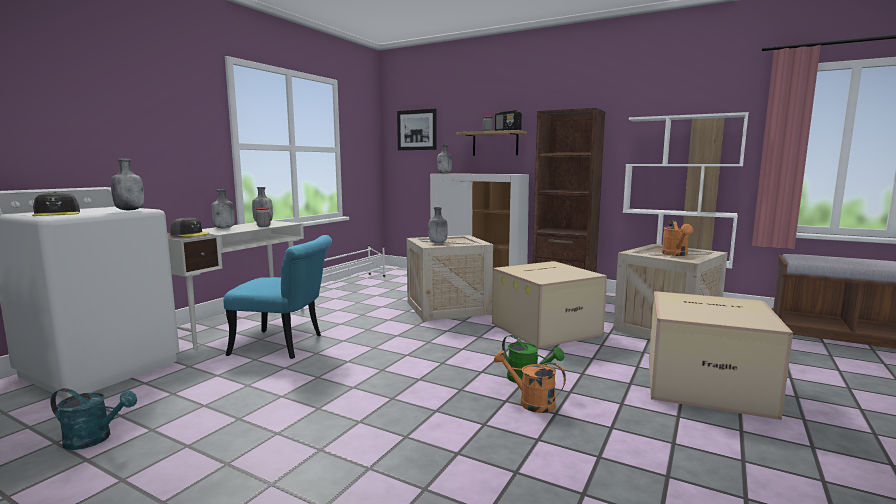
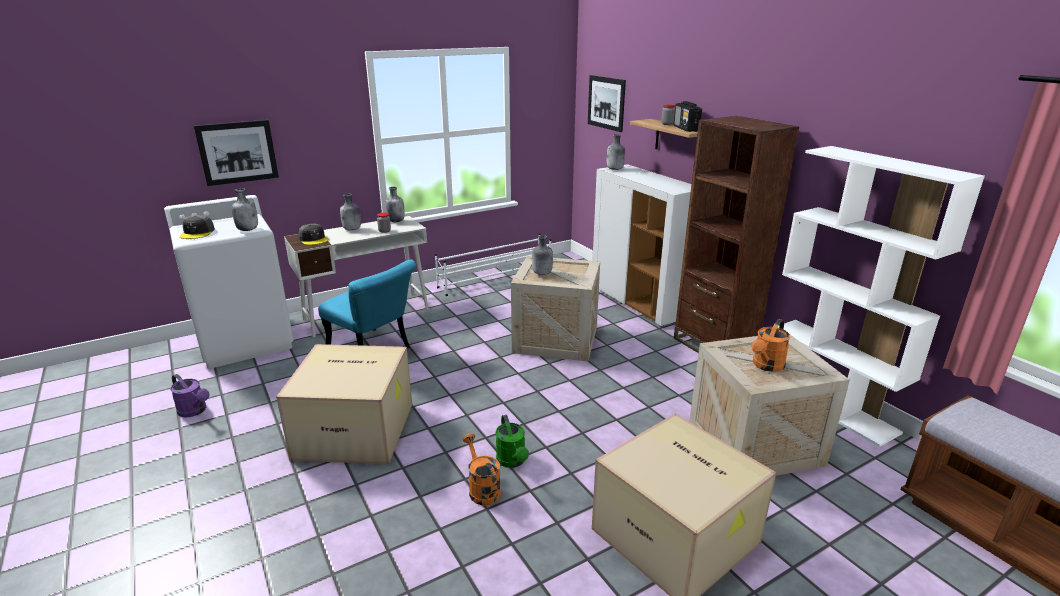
camera: 30 degrees right, 15 degrees up
turquoise watering can [51,388,137,450] -> purple watering can [170,374,209,417]
cardboard box [492,261,607,349] -> cardboard box moved to [276,344,412,464]
none -> picture [194,120,279,186]

